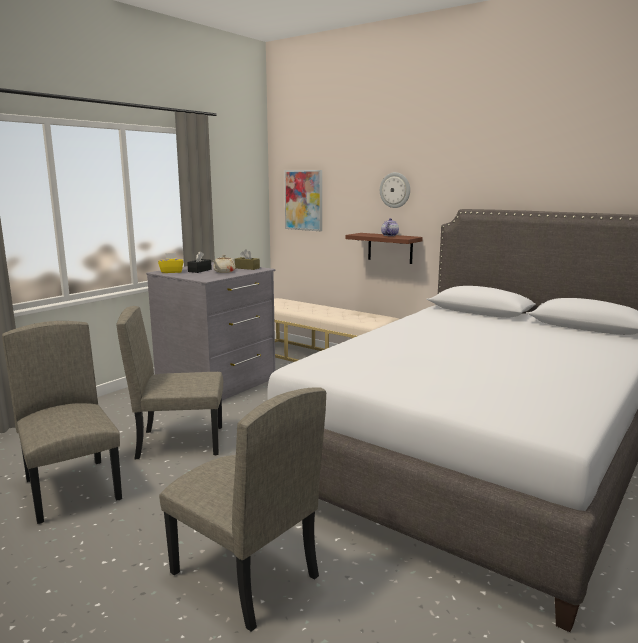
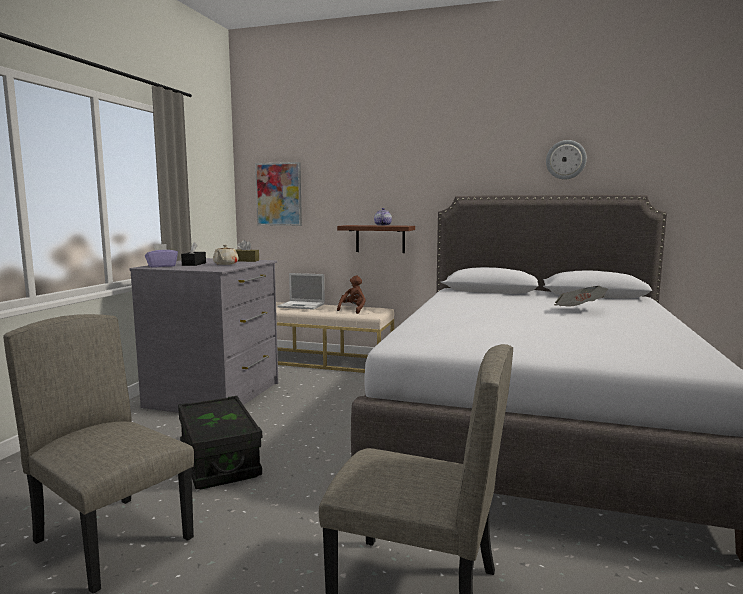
camera: 20 degrees left, 5 degrees down
beige chair [116,306,223,459] -> black storage box [178,396,262,490]
yellow tissue box [158,253,184,273] -> purple tissue box [145,244,178,268]
wall clock [380,172,410,208] -> wall clock moved to [546,140,587,180]
none -> laptop [277,273,325,310]
none -> brown plush toy [337,275,366,314]
none -> newspaper [554,286,608,307]

